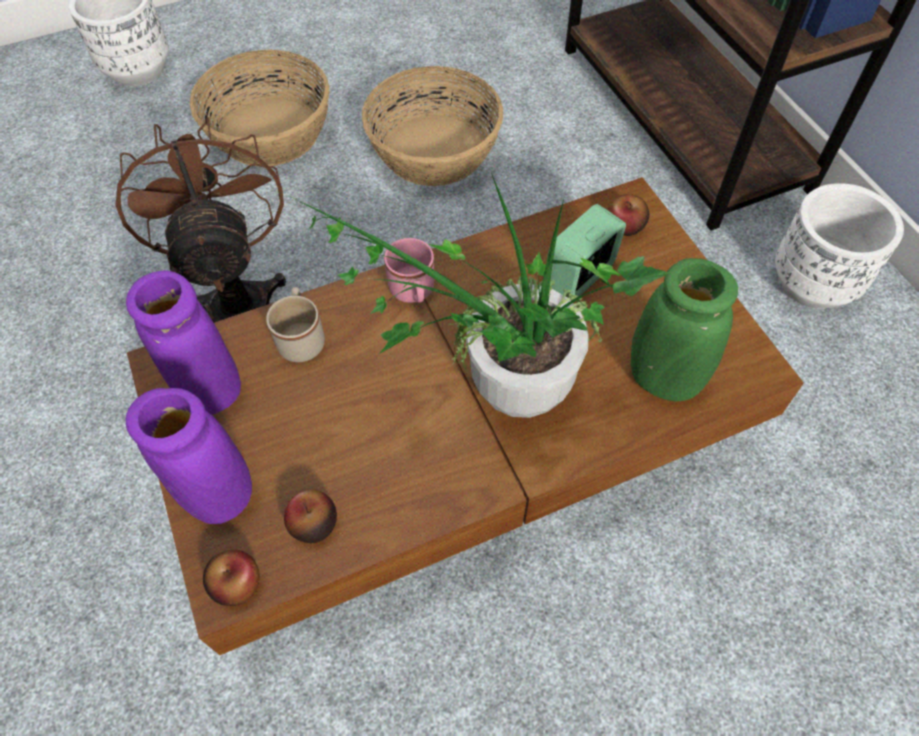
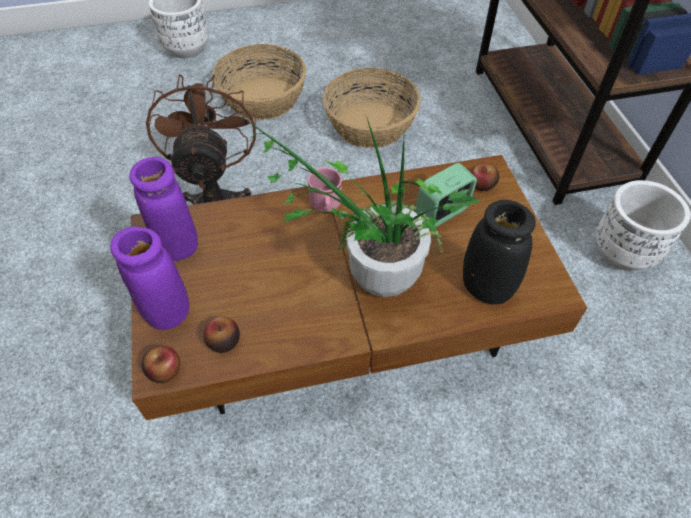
camera: 10 degrees right, 5 degrees down
beige mug [266,287,325,362] -> none
green vase [631,258,738,401] -> black vase [463,200,536,305]

